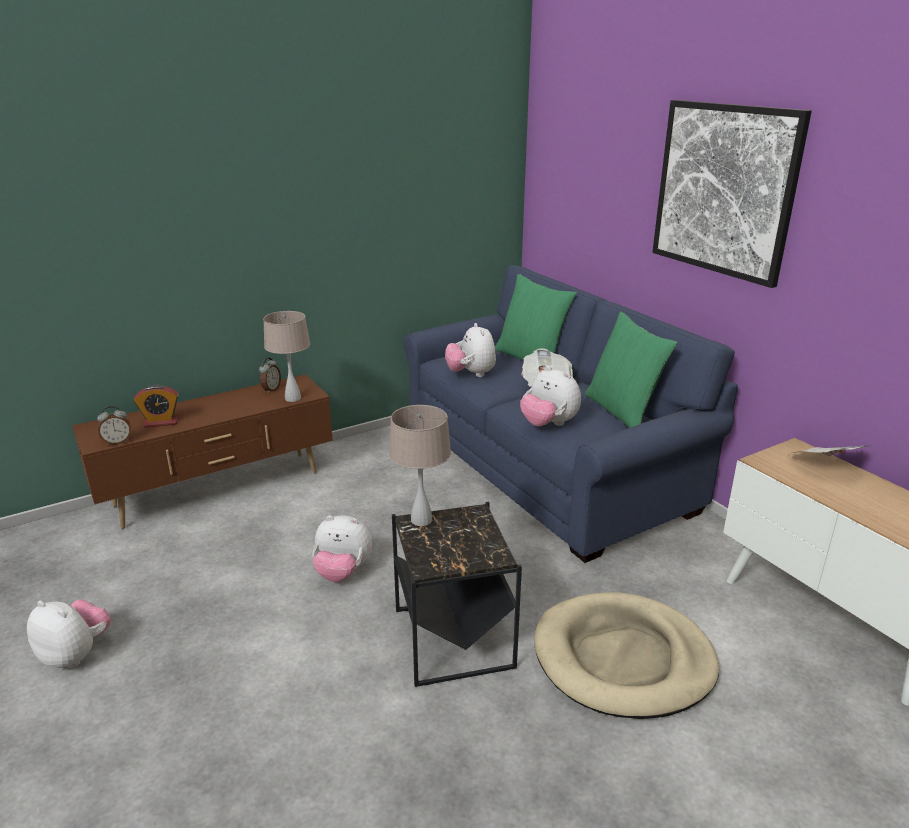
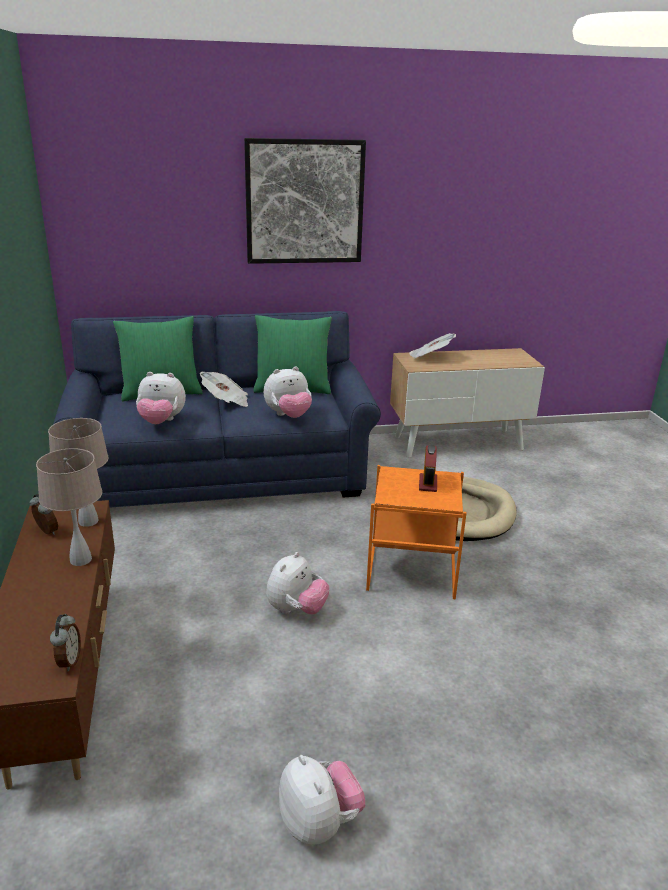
camera: 70 degrees left, 0 degrees up
plush toy [27,599,111,668] -> plush toy turned 105 degrees clockwise [279,755,365,845]
alarm clock [134,385,179,428] -> alarm clock moved to [419,444,437,492]
beige table lamp [389,405,451,526] -> beige table lamp moved to [36,448,102,566]
black side table [392,501,522,687] -> orange side table [366,465,466,599]

